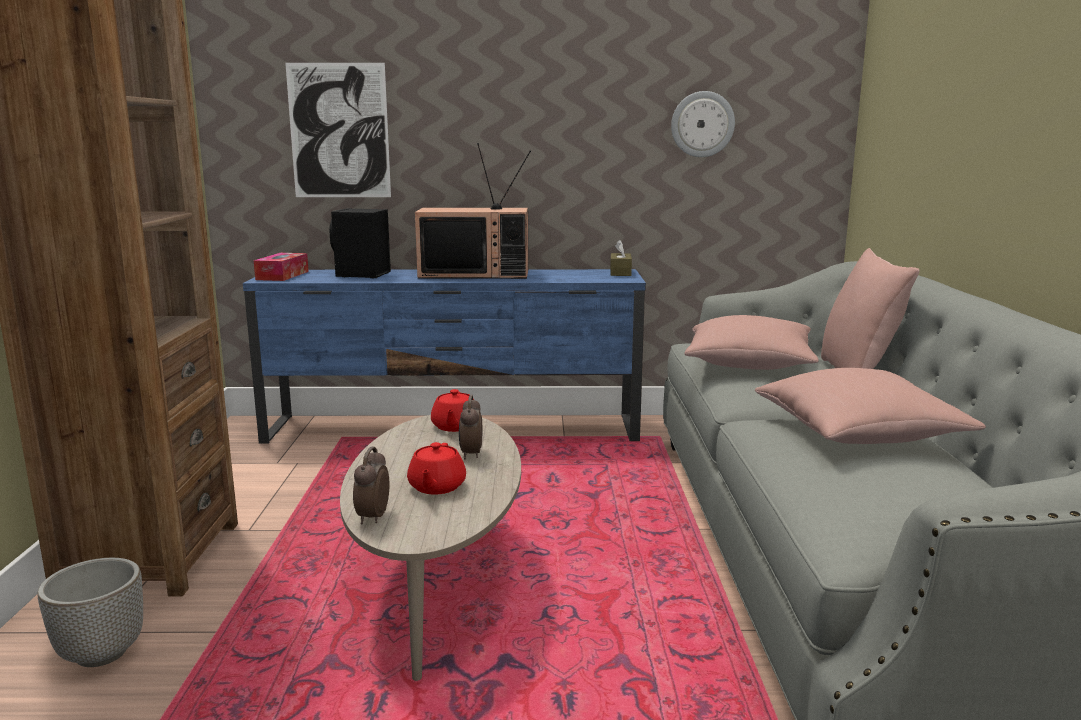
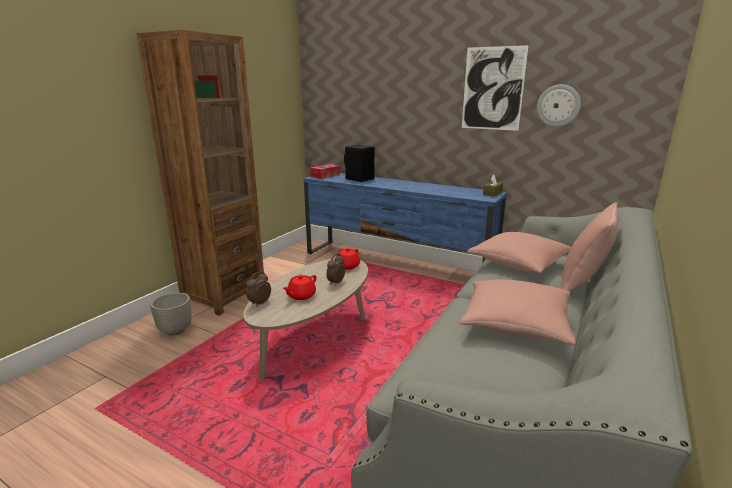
camera: 30 degrees right, 5 degrees up
picture [285,63,391,197] -> picture moved to [462,45,529,131]
television [415,143,531,279] -> none

